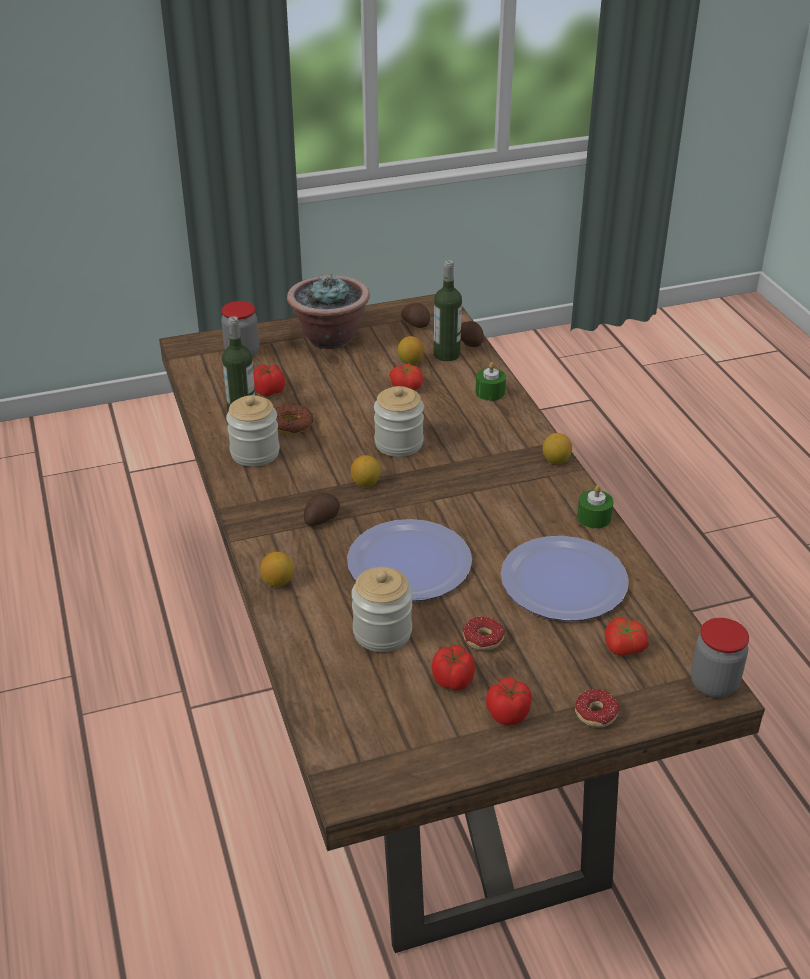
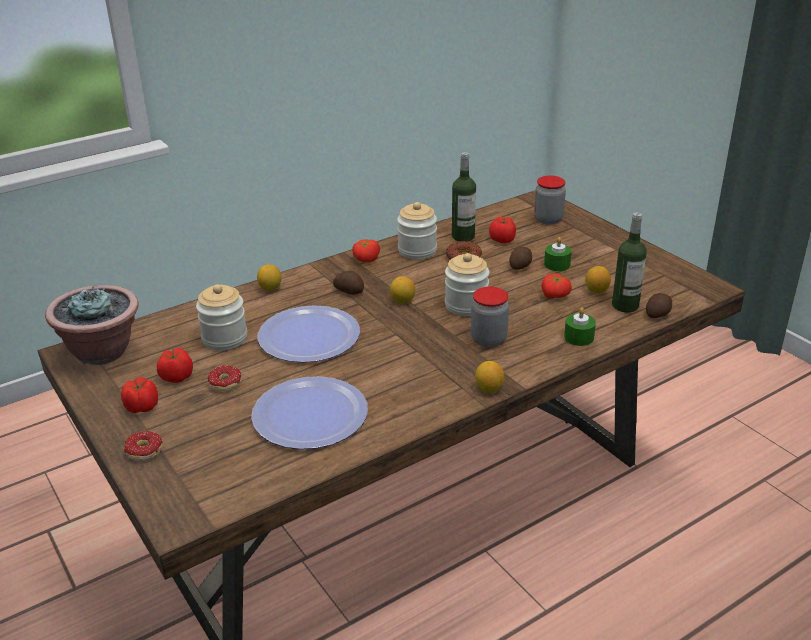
camera: 75 degrees right, 5 degrees down
potted plant [287,273,370,349] -> potted plant moved to [45,285,139,365]
potato [401,303,430,328] -> potato moved to [509,246,532,270]
green candle [577,485,614,529] -> green candle moved to [544,237,572,271]
tomato [605,617,649,656] -> tomato moved to [352,239,380,262]
jar [691,618,749,698] -> jar moved to [471,287,509,347]

